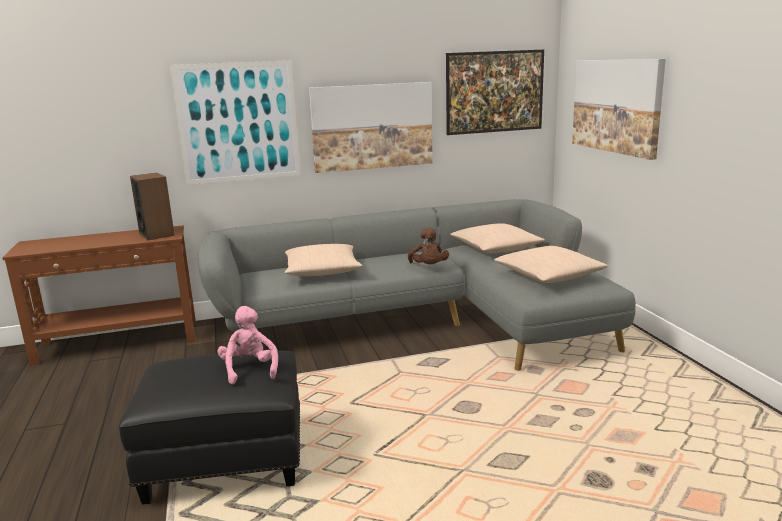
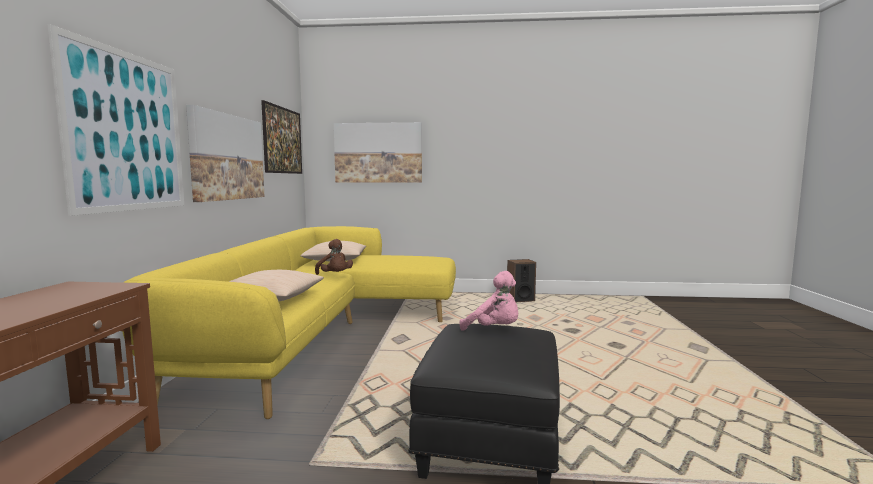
camera: 70 degrees left, 10 degrees down
speaker [130,173,175,240] -> speaker moved to [507,259,536,302]
grey sofa [198,199,636,371] -> yellow sofa [122,226,456,419]
pink plush toy [217,306,278,384] -> pink plush toy turned 150 degrees counterclockwise [459,271,518,331]
brown plush toy [408,227,449,264] -> brown plush toy turned 45 degrees clockwise [315,239,353,275]
beige pillow [494,246,608,283] -> none

